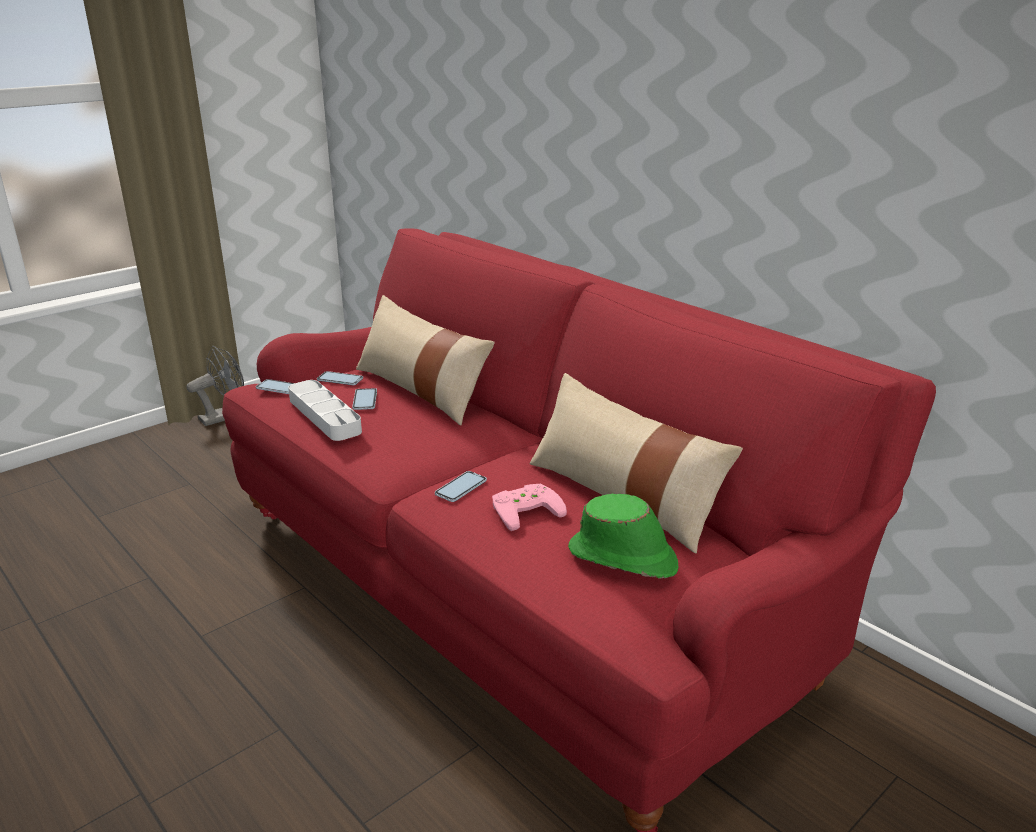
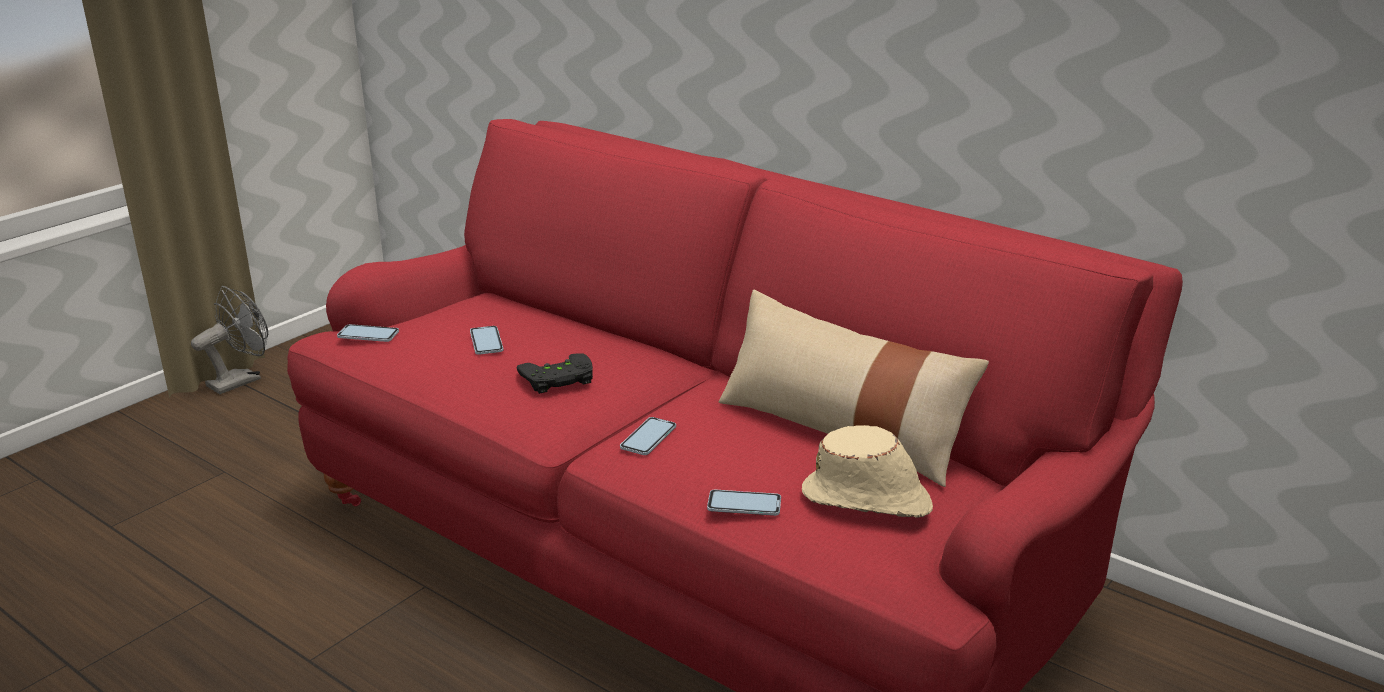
camera: 10 degrees left, 0 degrees up
grey tray [288,380,362,441] -> none
phone [317,371,363,385] -> phone moved to [707,490,781,516]
beige pillow [356,295,495,425] -> none
pink game controller [492,484,567,531] -> none
green hat [568,494,679,578] -> beige hat [802,425,933,518]
none -> black game controller [517,353,593,394]

